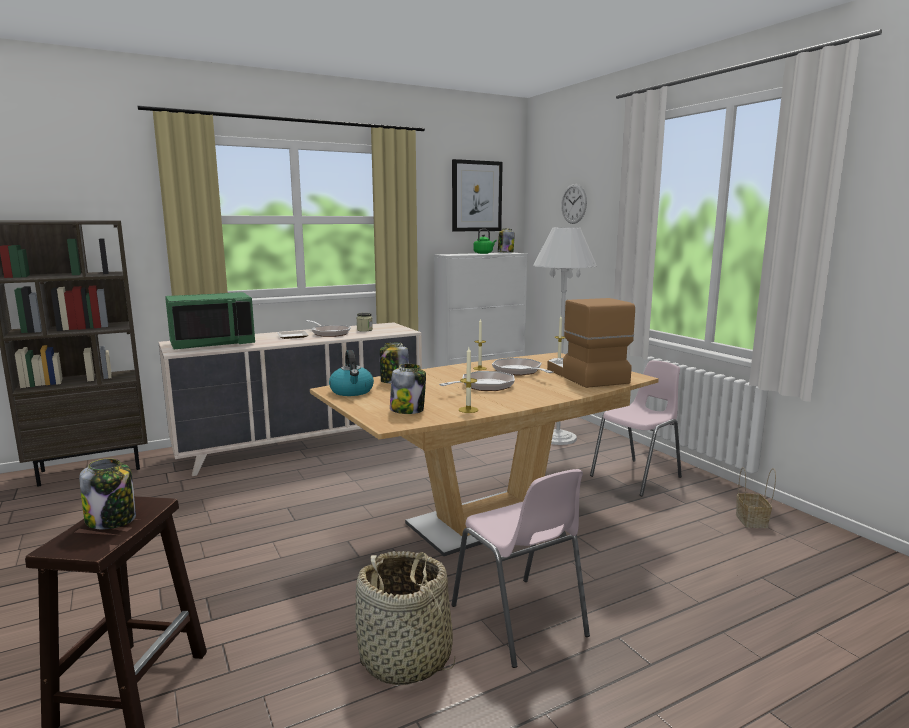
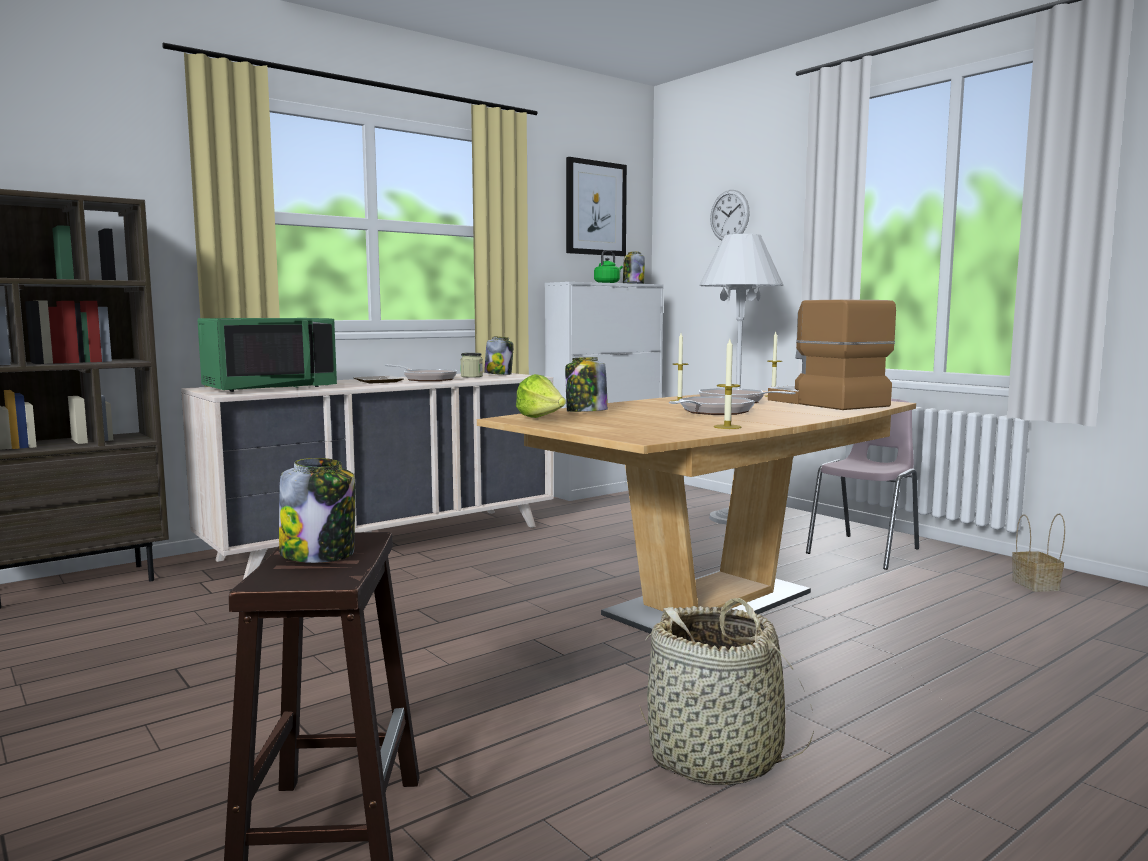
camera: 10 degrees left, 5 degrees down
kettle [329,350,374,396] -> lettuce [516,374,566,418]
jar [390,364,426,414] -> jar moved to [484,336,513,375]
pink chair [452,469,590,668] -> none

